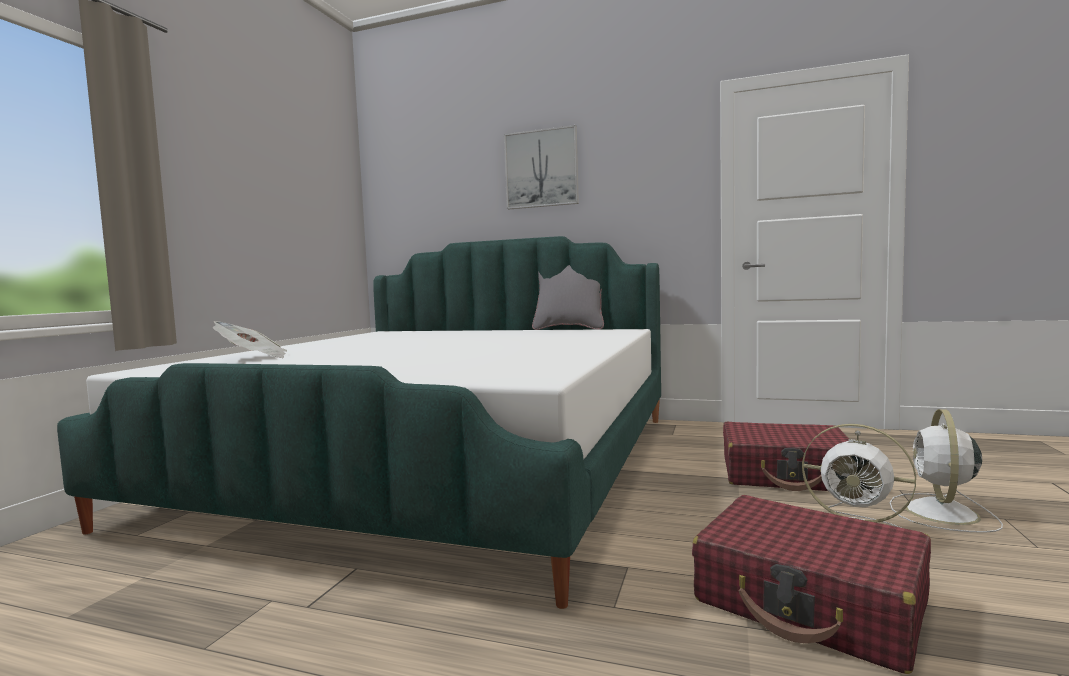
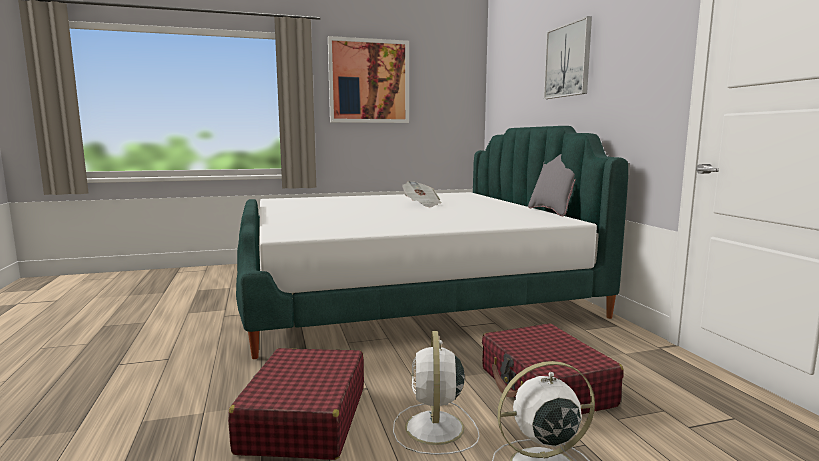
camera: 55 degrees right, 5 degrees up
newspaper [213,321,287,358] -> newspaper moved to [402,181,442,207]
none -> picture [328,36,409,123]

